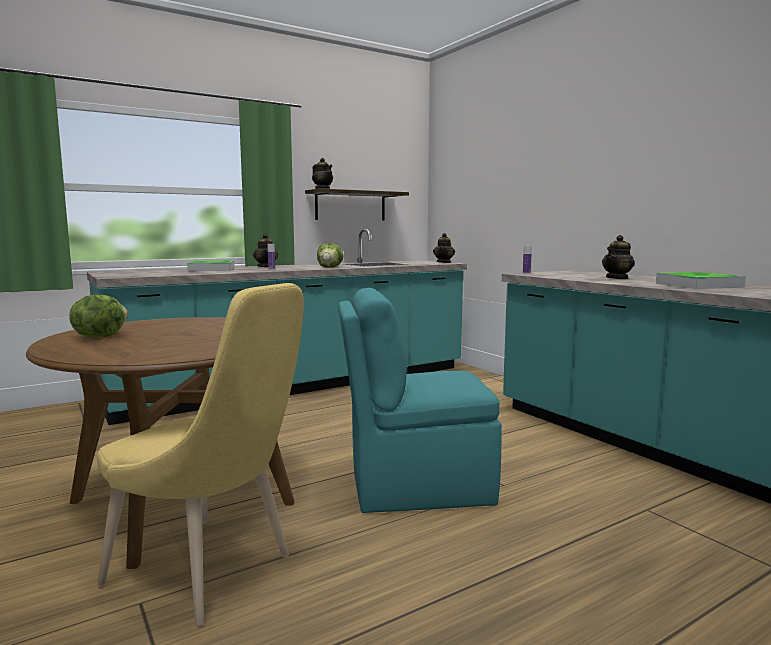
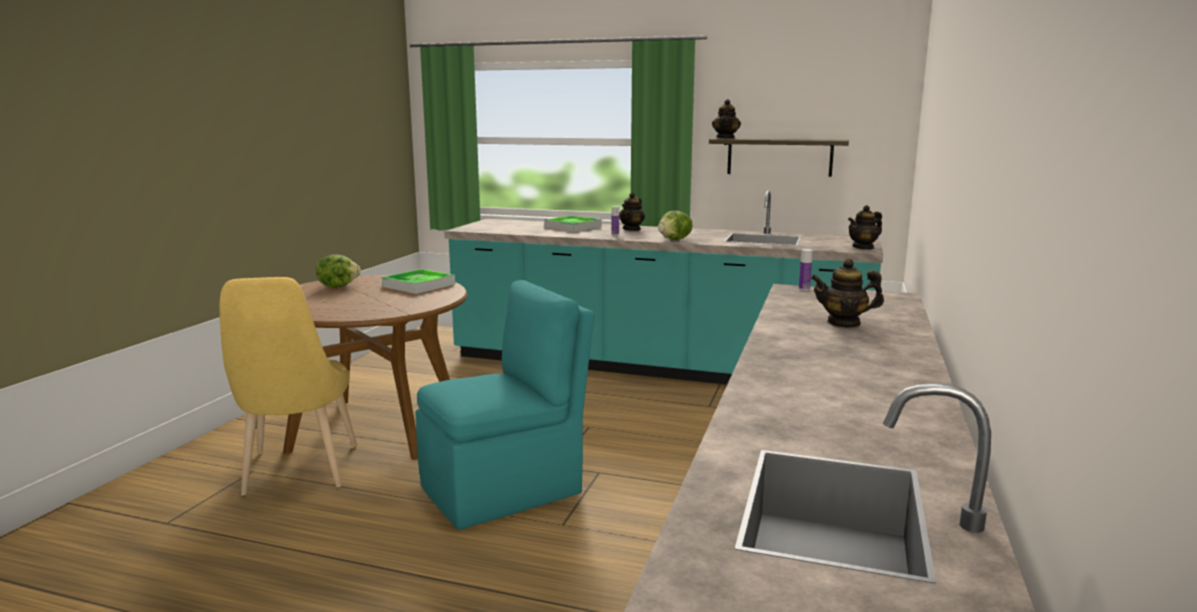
camera: 50 degrees right, 5 degrees up
turquoise chair [338,288,502,513] -> turquoise chair turned 105 degrees clockwise [416,280,595,530]
tray [656,272,746,289] -> tray moved to [382,269,455,294]

